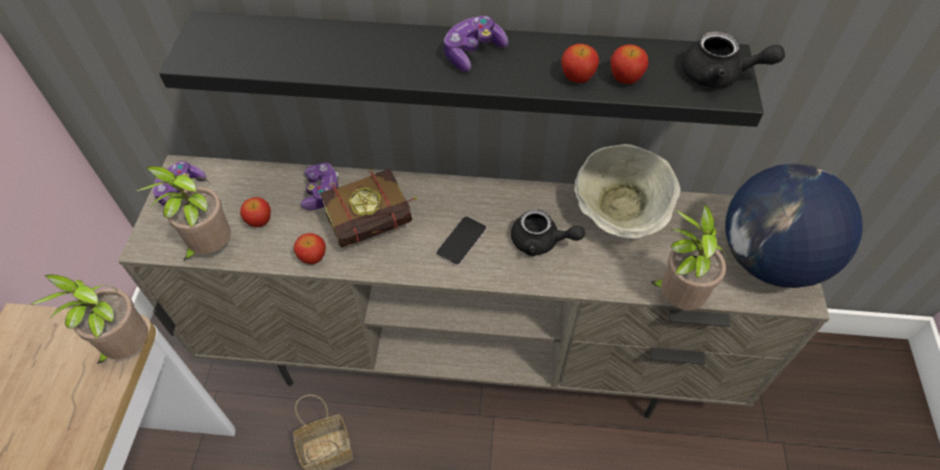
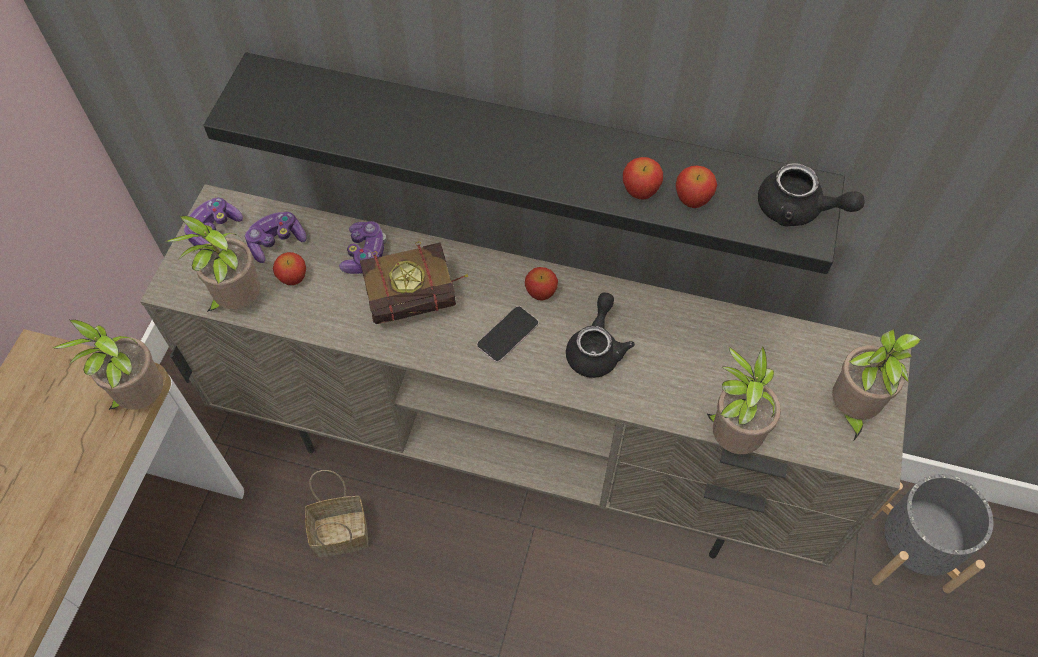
camera: 10 degrees right, 5 degrees up
apple [294,233,326,264] -> apple moved to [525,267,558,301]
game controller [444,16,508,72] -> game controller moved to [245,212,307,263]
black teapot [511,209,585,256] -> black teapot turned 105 degrees counterclockwise [566,293,635,378]
beige bowl [574,144,680,239] -> none
globe [725,163,863,288] -> potted plant [832,329,921,440]
none -> grey planter [871,474,993,593]

